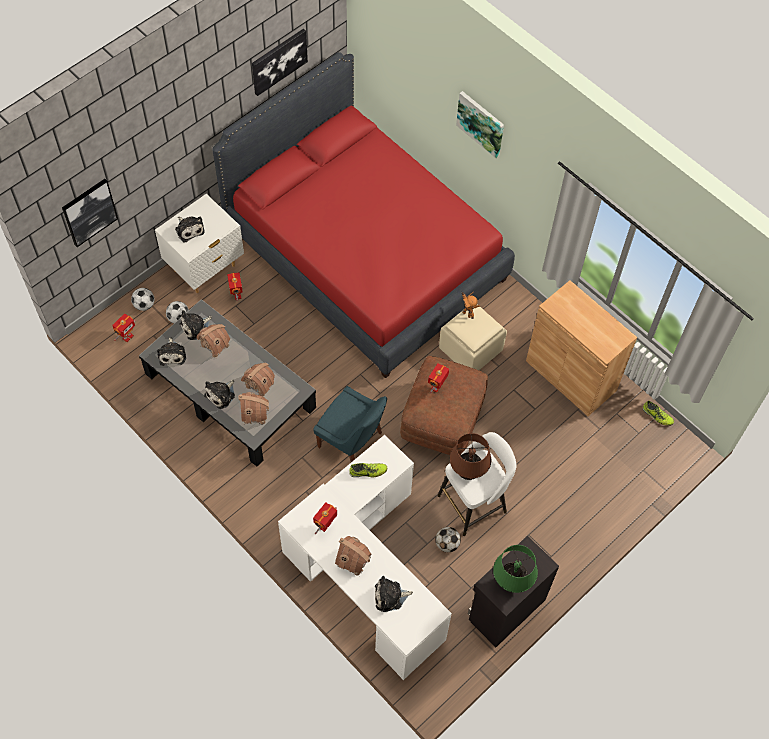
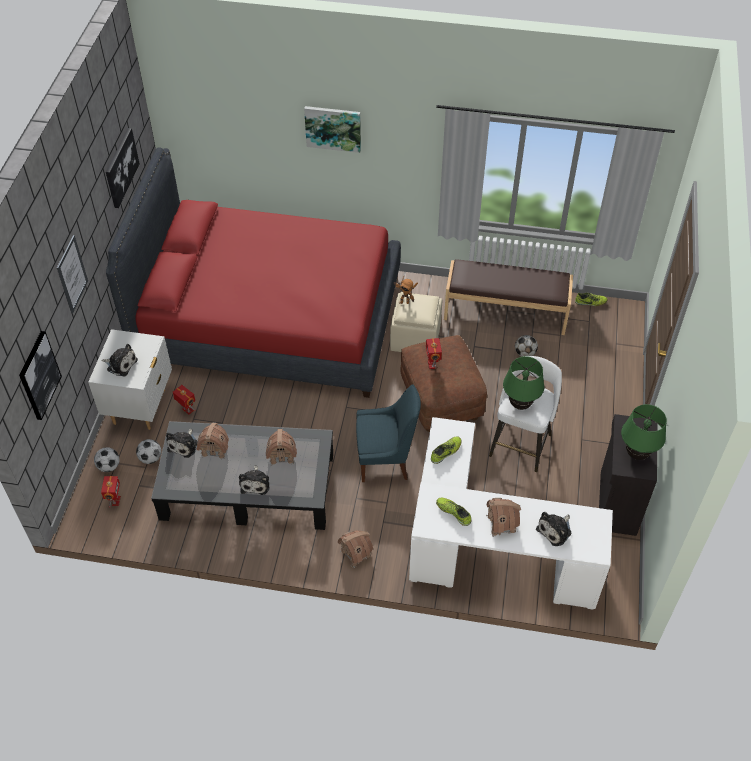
camera: 35 degrees left, 10 degrees down
plush toy [157,337,186,366] -> none
toy house [238,392,269,425] -> toy house moved to [338,530,373,568]
toy robot [313,502,337,534] -> shoe [436,498,471,526]
football [435,527,461,552] -> football moved to [515,335,538,357]
brown table lamp [450,433,491,480] -> green table lamp [503,356,544,410]
brown cabinet [526,280,637,416] -> brown bench [444,259,573,335]
none -> picture [57,235,88,313]

